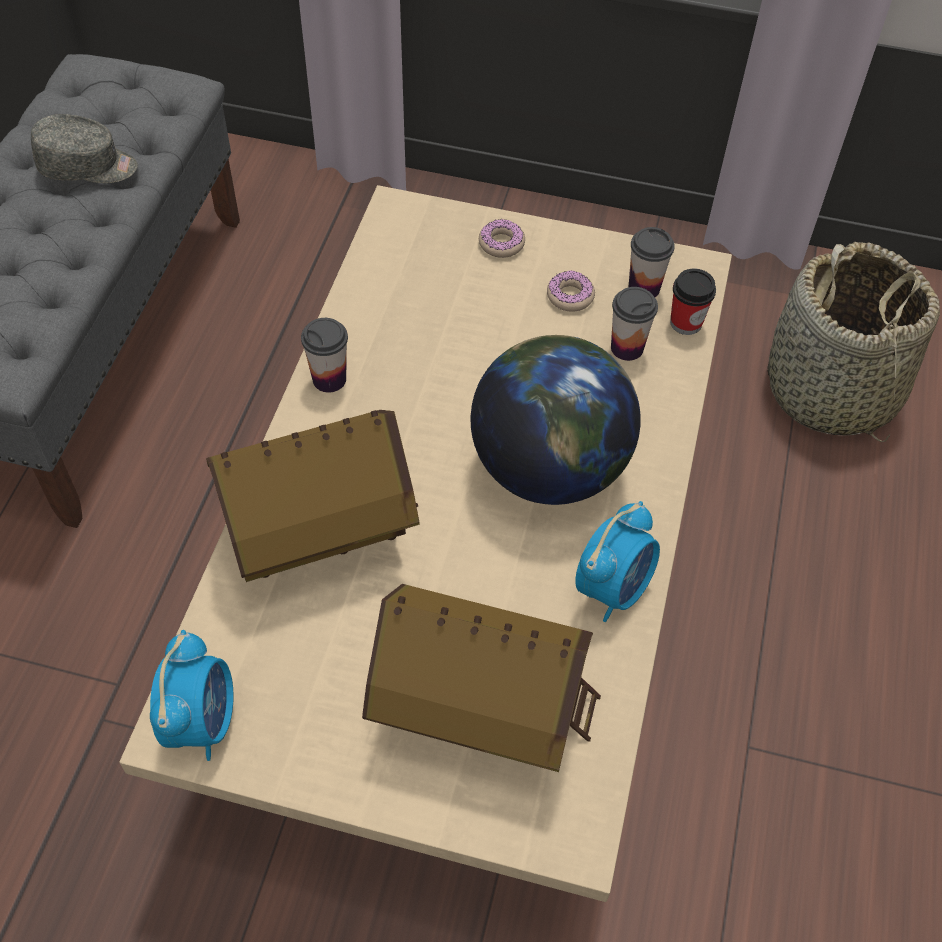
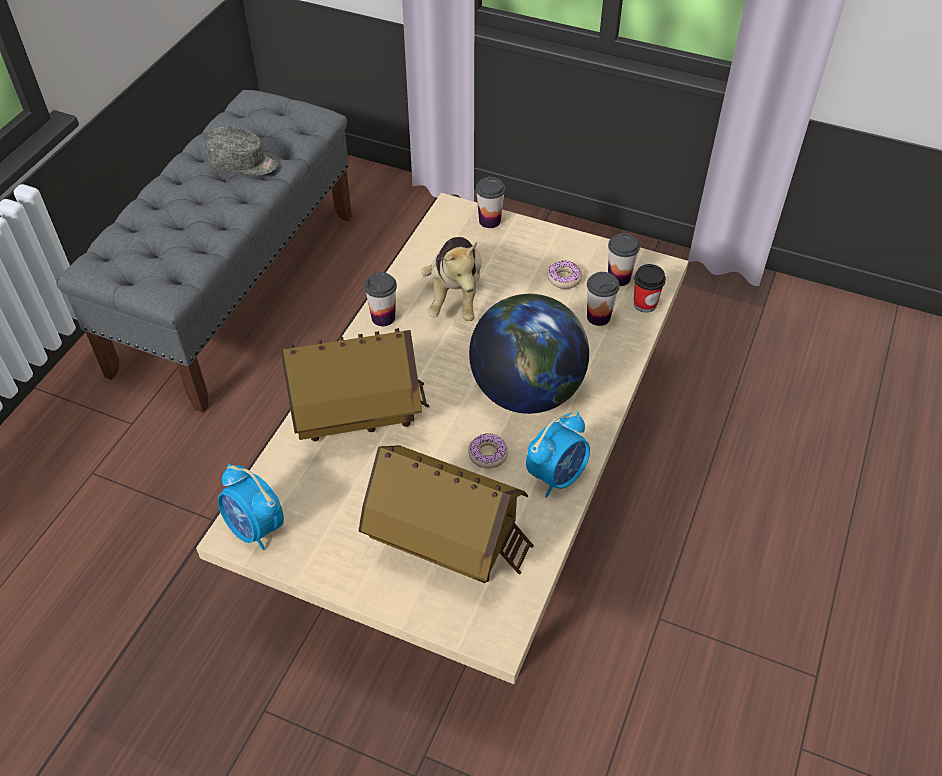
camera: 10 degrees right, 5 degrees down
alarm clock [150,630,234,761] -> alarm clock turned 120 degrees clockwise [218,464,284,550]
donut [479,219,525,258] -> donut moved to [468,433,508,469]
basket [767,242,940,442] -> none
none -> plush toy [421,237,482,321]
none -> cup [476,177,505,228]

